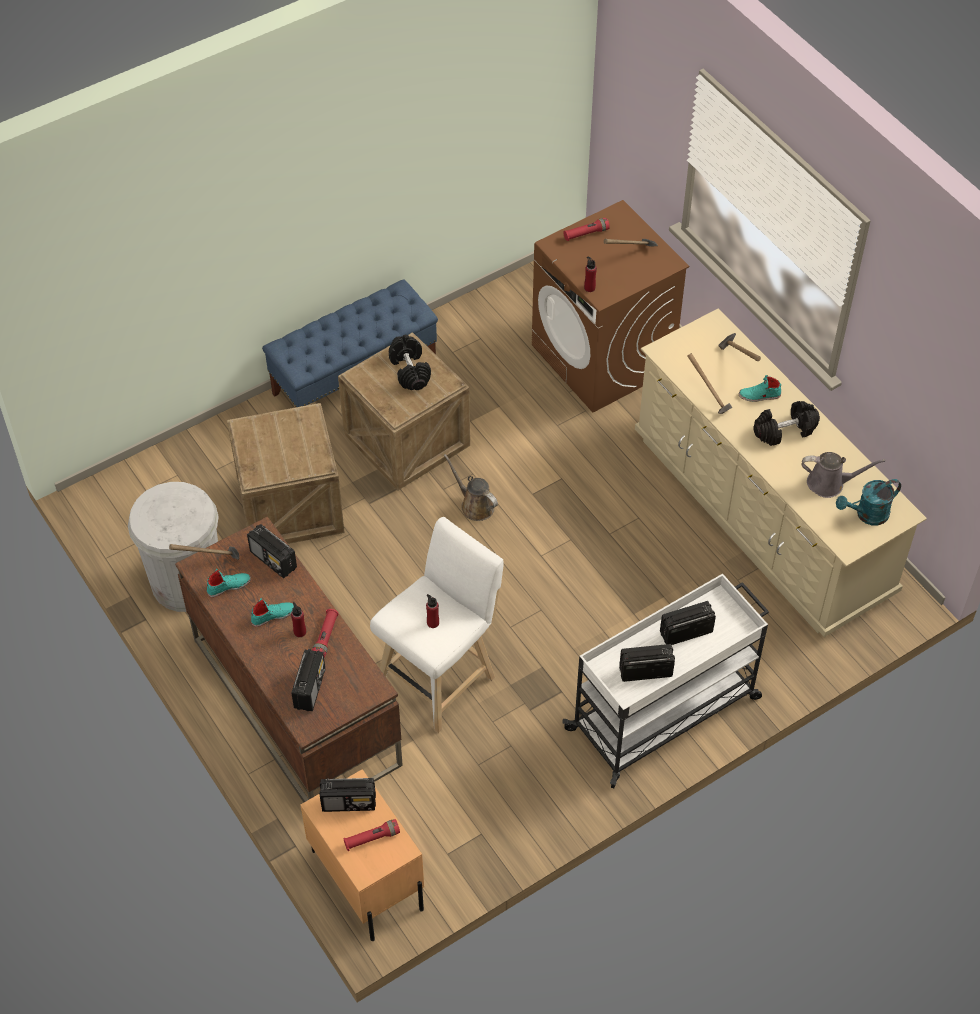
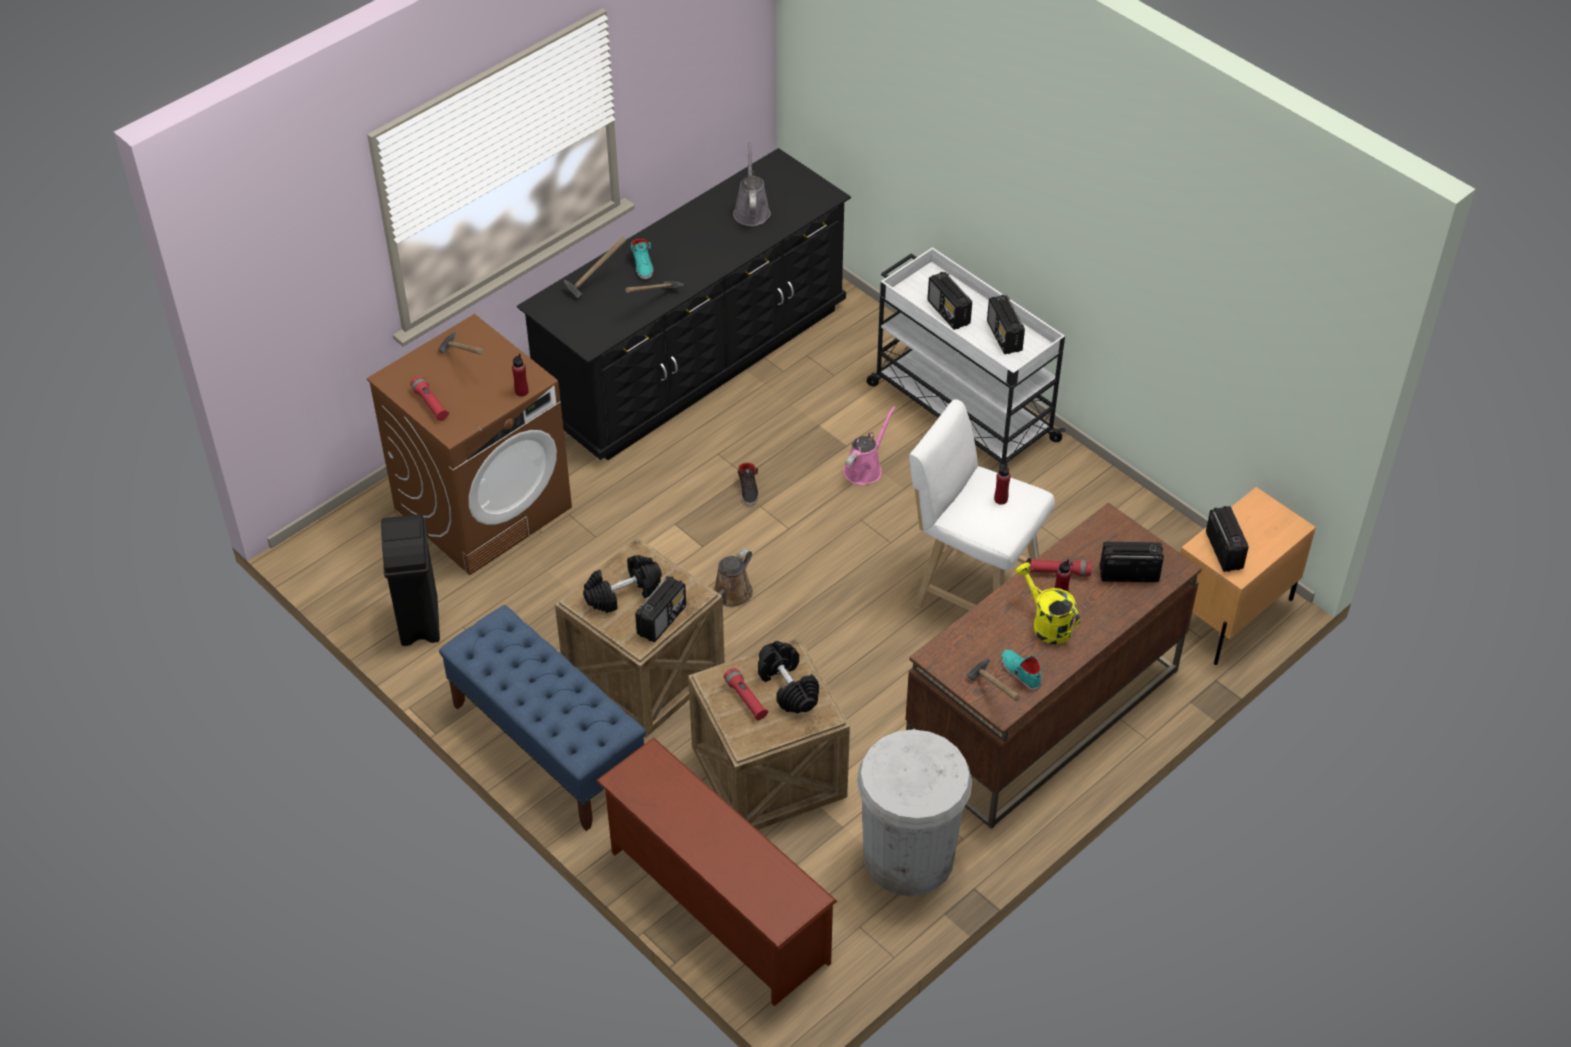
camera: 100 degrees left, 5 degrees down
radio [247,524,297,578] -> radio moved to [635,576,686,643]
turquoise shoe [251,598,294,627] -> yellow watering can [1015,562,1080,644]
red flashlight [343,819,400,851] -> red flashlight moved to [724,668,768,720]
beige dresser [635,309,927,637] -> black dresser [517,148,851,460]
black dumbbell [753,401,820,446] -> black dumbbell moved to [758,641,819,713]
turquoise watering can [836,479,901,525] -> none
none -> black trash can [381,514,440,646]
none -> brown shoe rack [596,738,837,1006]
none -> black shoe [738,463,759,505]
none -> pink watering can [843,406,896,485]

